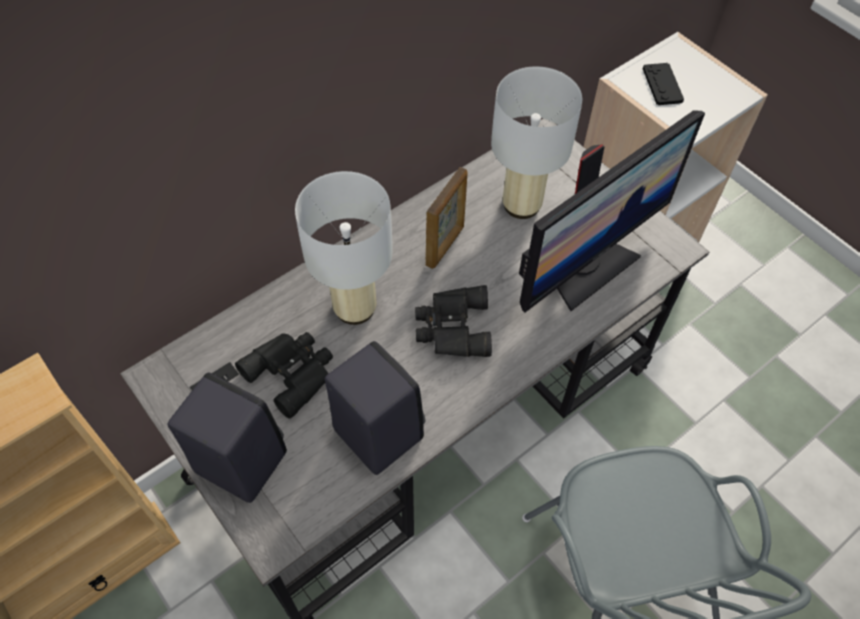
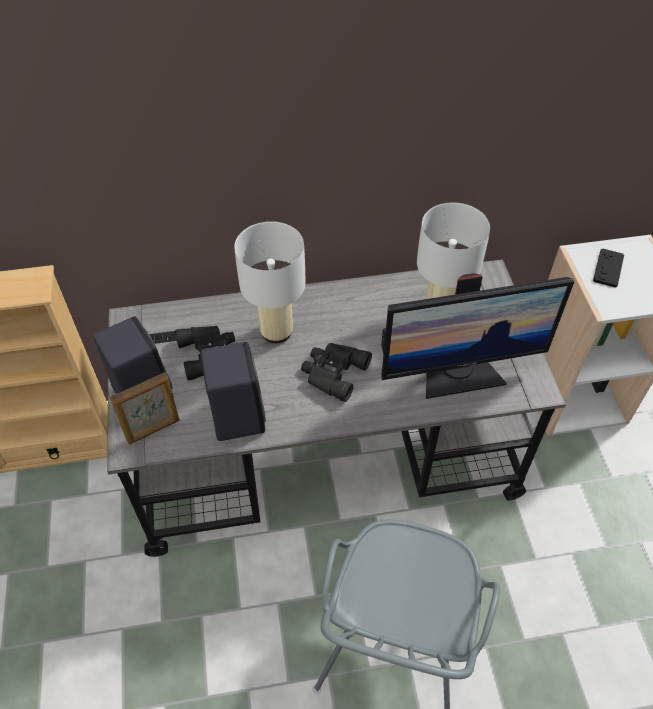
camera: 30 degrees right, 5 degrees down
picture frame [426,167,468,269] -> picture frame moved to [110,372,179,444]

